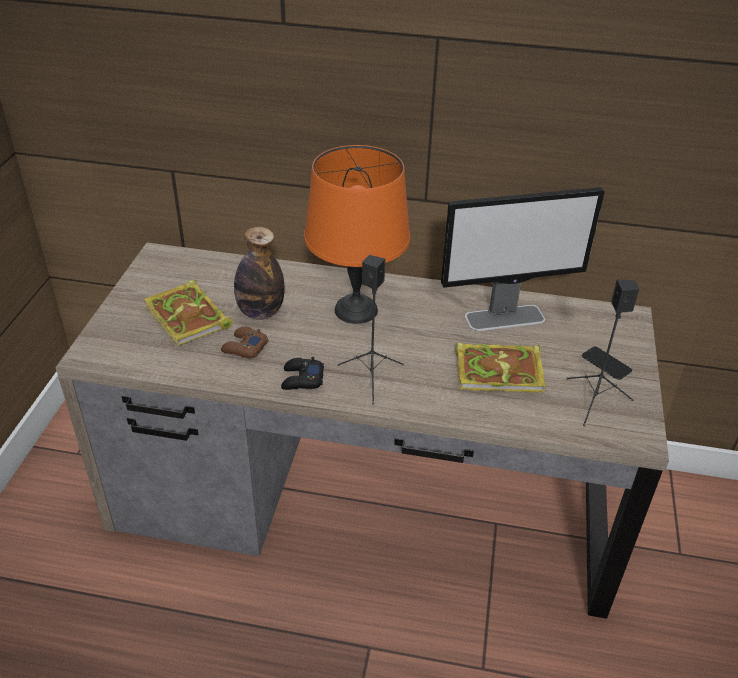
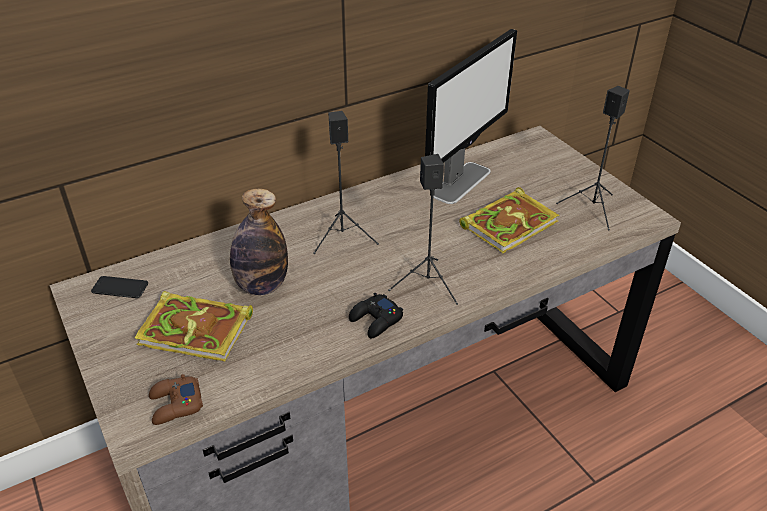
camera: 40 degrees left, 0 degrees up
brown game controller [221,326,268,358] -> brown game controller moved to [149,374,203,425]
orange table lamp [304,145,410,324] -> black speaker [313,111,379,254]
phone [582,346,632,380] -> phone moved to [91,276,148,298]

